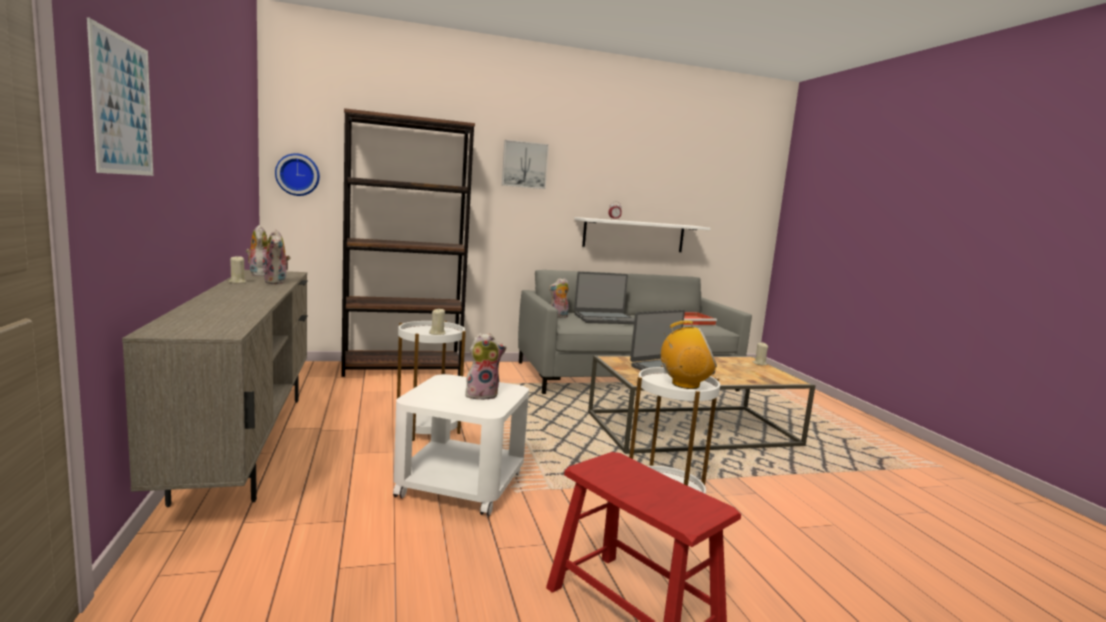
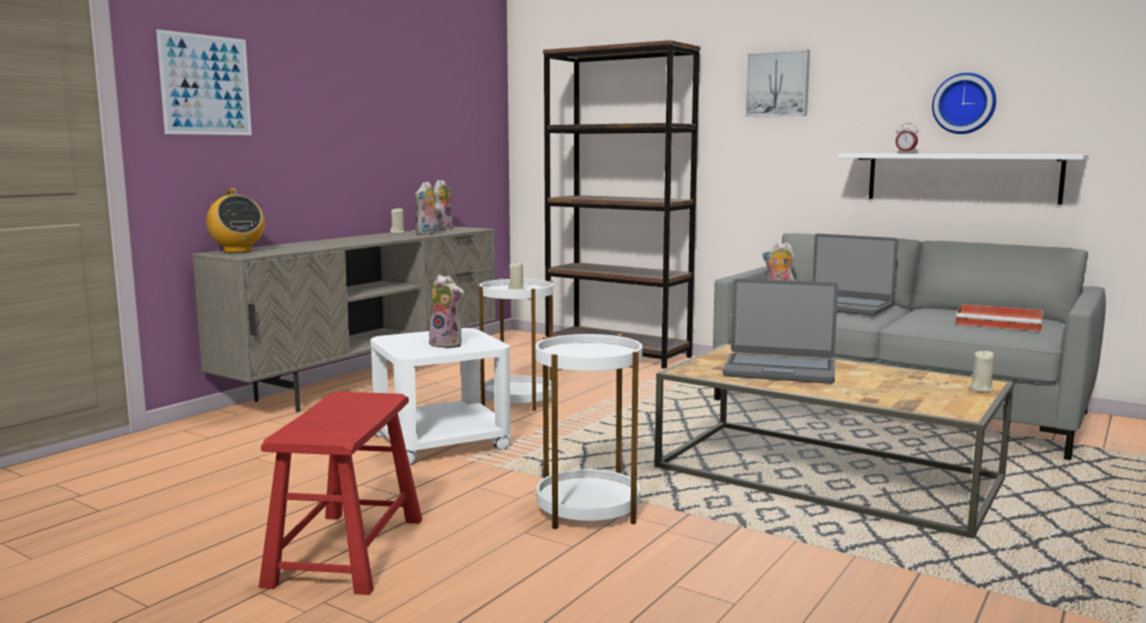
camera: 50 degrees right, 0 degrees up
wall clock [275,153,320,196] -> wall clock moved to [932,73,996,134]
radio [661,321,717,389] -> radio moved to [206,188,265,253]

